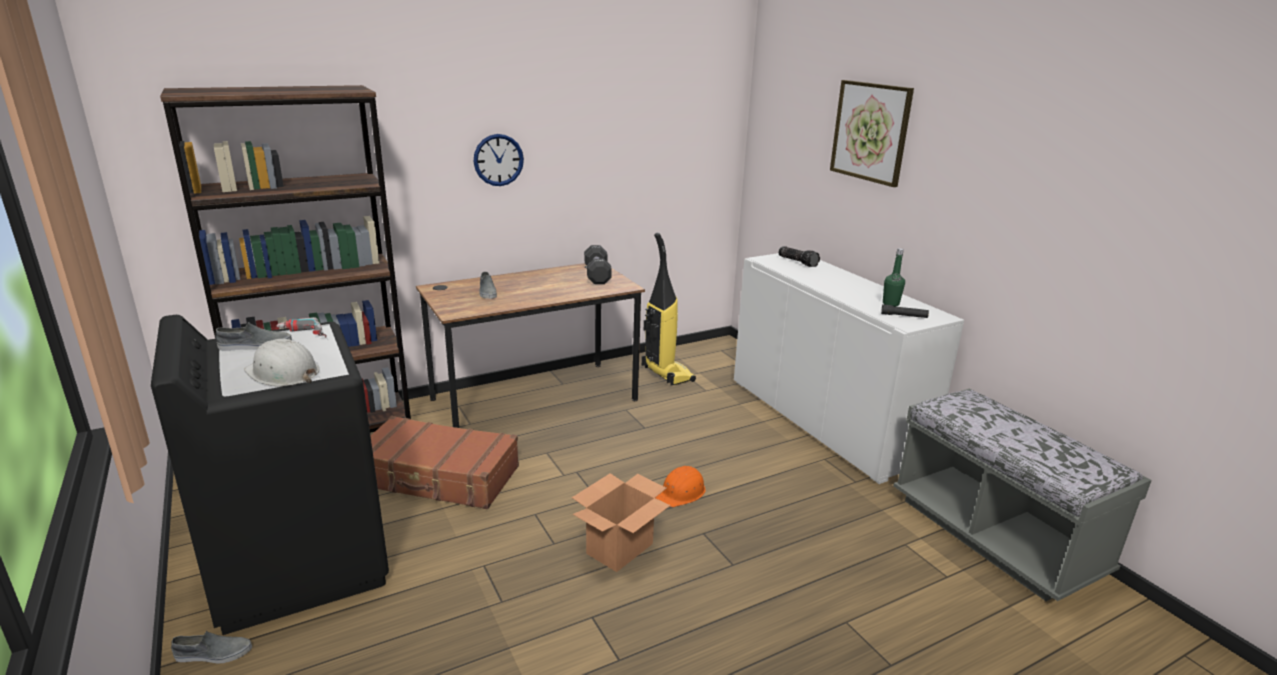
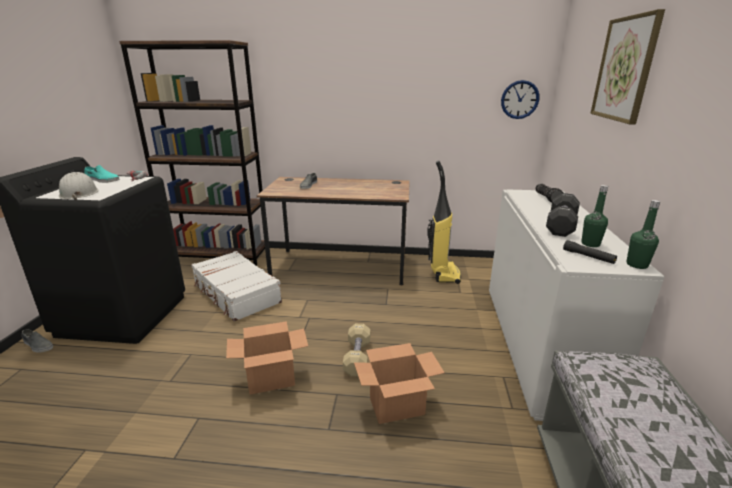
camera: 35 degrees right, 0 degrees up
grey shoe [216,322,292,350] -> turquoise shoe [84,165,120,183]
brown suitcase [371,416,519,509] -> white suitcase [191,251,282,322]
wall clock [473,134,524,186] -> wall clock moved to [501,80,539,119]
black dumbbell [584,245,612,284] -> black dumbbell moved to [546,193,580,237]
orange hard hat [655,466,706,507] -> beige dumbbell [343,324,370,377]
none -> cardboard box [354,343,445,424]
none -> green bottle [626,200,660,269]

